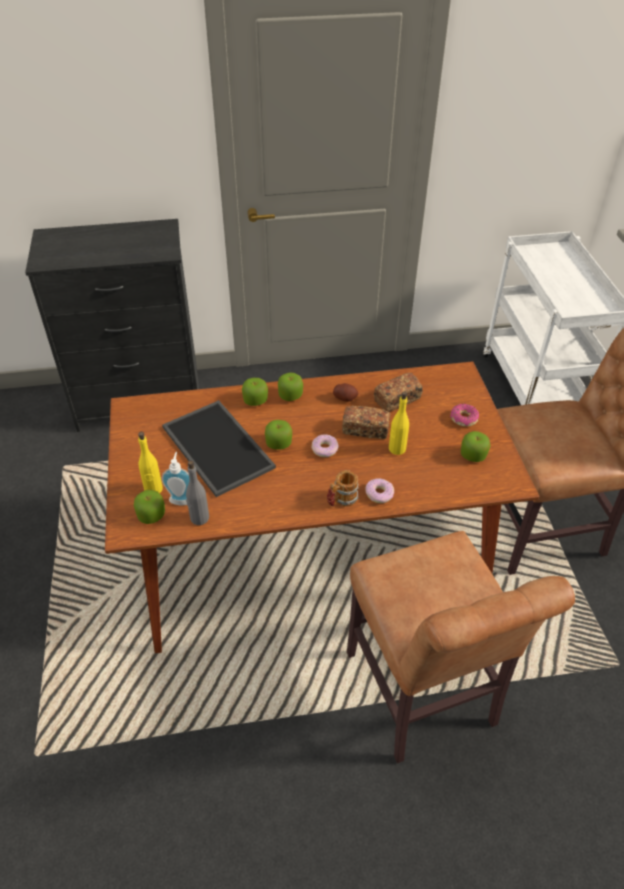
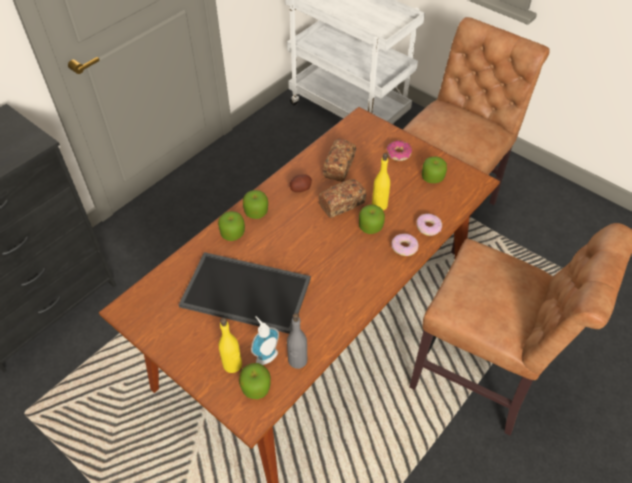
camera: 40 degrees left, 5 degrees up
apple [265,420,292,450] -> apple moved to [359,205,385,234]
donut [311,434,339,457] -> donut moved to [417,214,442,236]
mug [327,470,359,507] -> none

